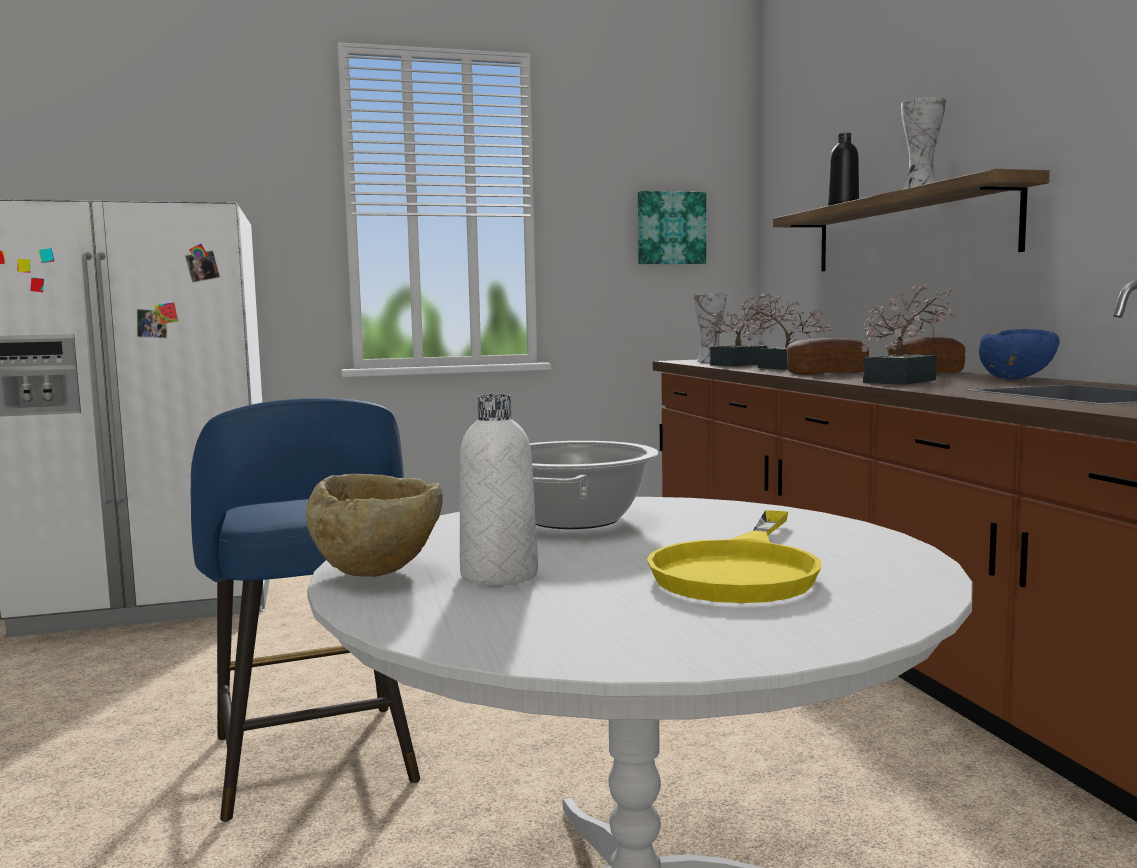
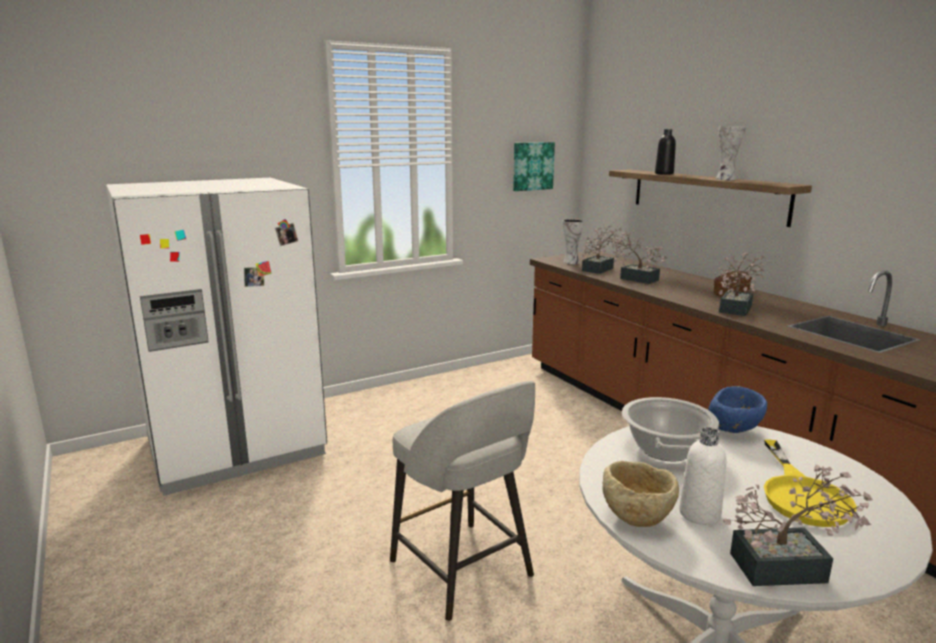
camera: 15 degrees left, 10 degrees up
blue stool [191,398,420,822] -> grey stool [390,381,535,621]
bread [786,338,869,375] -> none
blue bowl [979,329,1060,380] -> blue bowl moved to [708,386,767,433]
none -> potted plant [724,465,873,586]

